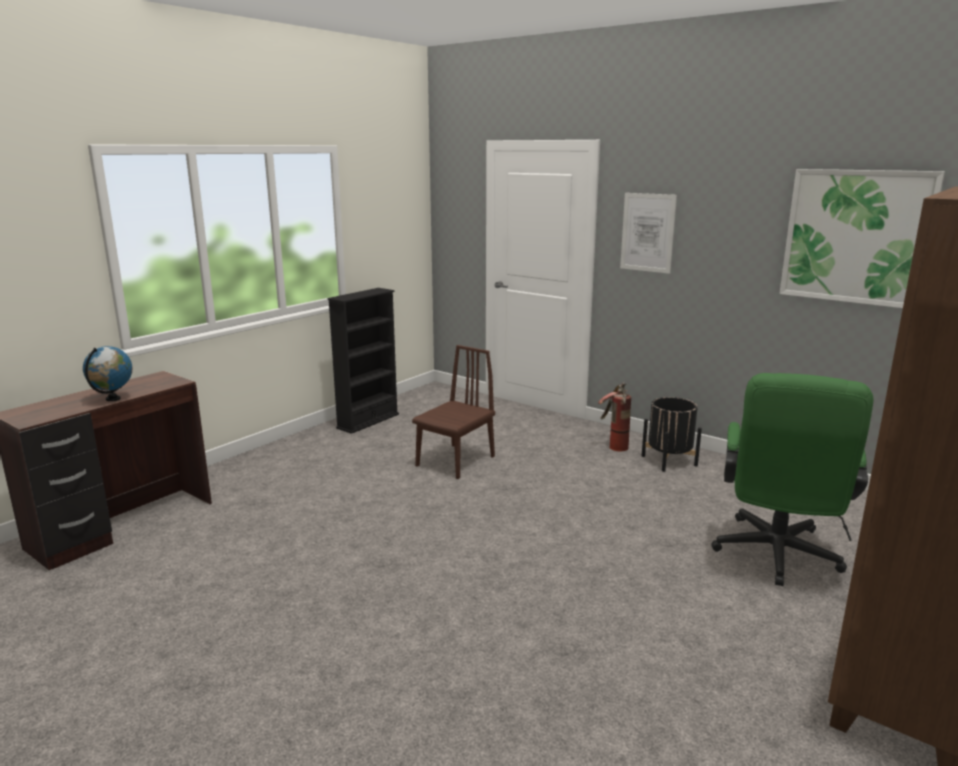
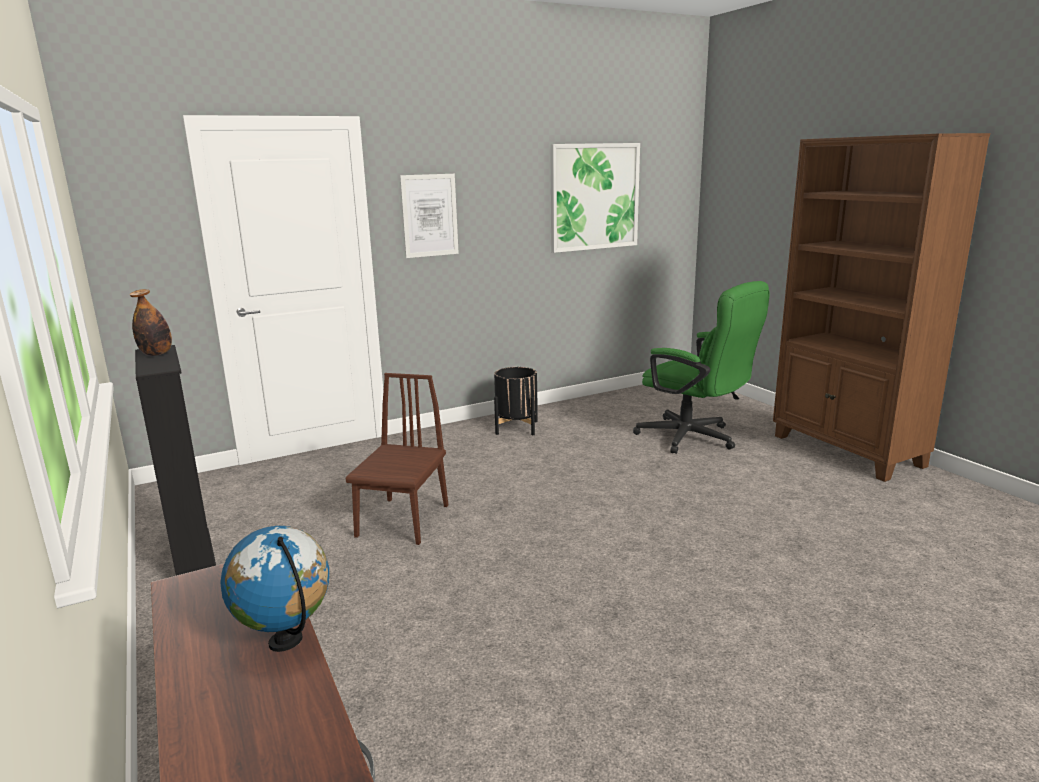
camera: 65 degrees left, 0 degrees up
brown chair [412,345,495,479] -> brown chair turned 45 degrees clockwise [346,373,448,545]
fire extinguisher [598,383,631,451] -> none
none -> bottle [130,289,172,356]

